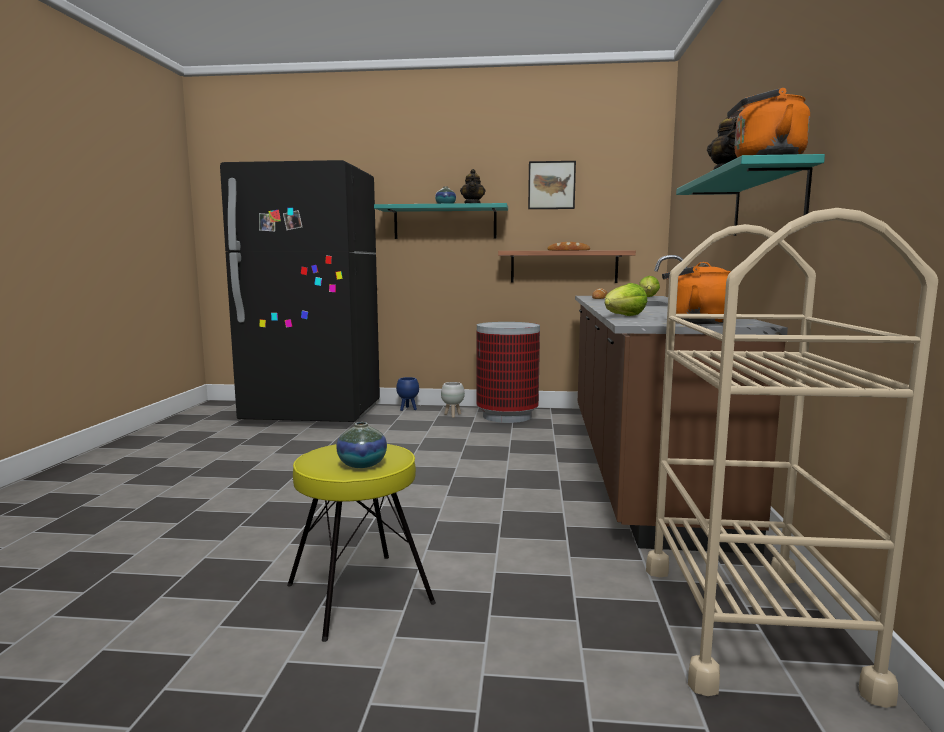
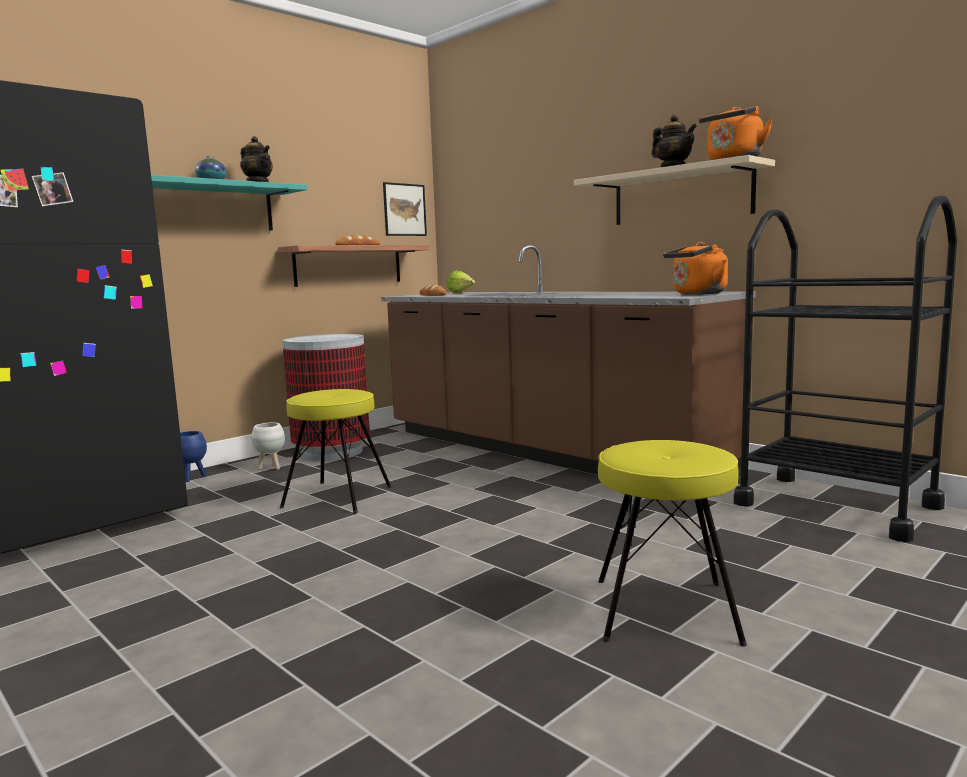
camera: 50 degrees left, 0 degrees up
vase [336,422,387,468] -> none
picture [528,161,576,209] -> picture moved to [383,182,427,236]
lettuce [605,283,648,316] -> none
beige cart [646,208,938,708] -> black cart [734,195,957,542]
turquoise shelf [676,154,825,236] -> beige shelf [574,155,775,225]
none -> yellow stool [280,389,391,514]

